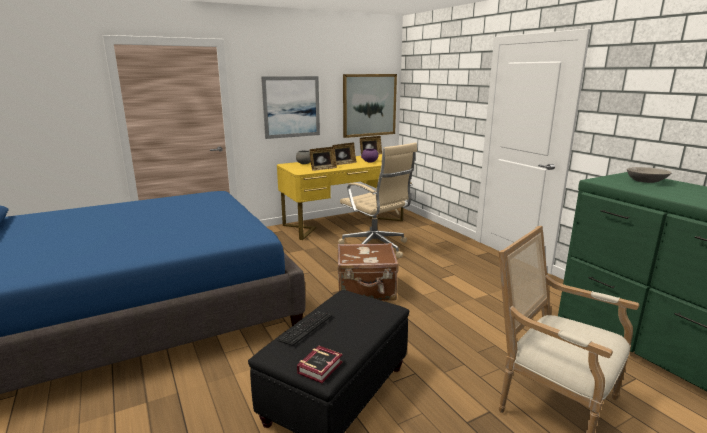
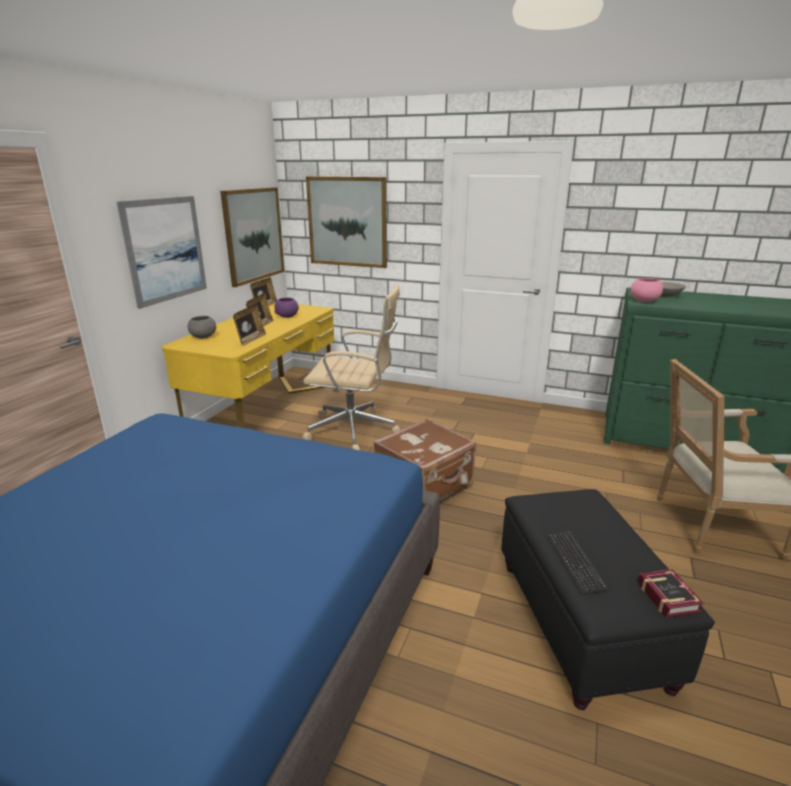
camera: 40 degrees left, 5 degrees up
none -> picture [306,176,387,268]
none -> pink bowl [631,278,663,302]

